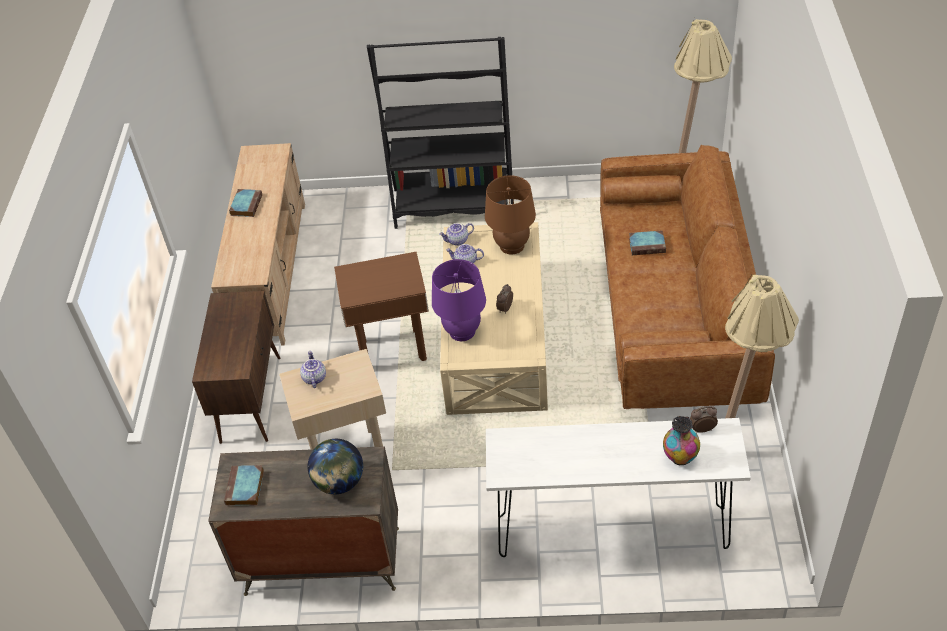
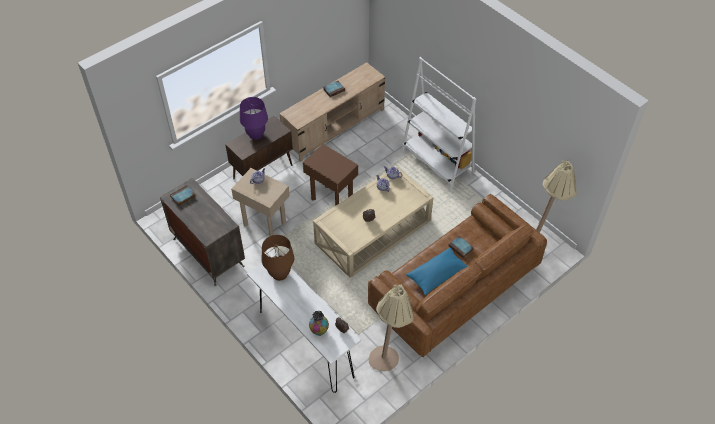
camera: 45 degrees right, 5 degrees up
globe [308,439,363,494] -> none
black bookcase [367,37,513,229] -> white bookcase [402,57,476,192]
purple table lamp [432,259,486,341] -> purple table lamp moved to [240,97,268,140]
brown table lamp [485,175,536,255] -> brown table lamp moved to [261,235,294,281]
none -> blue pillow [406,248,468,295]

